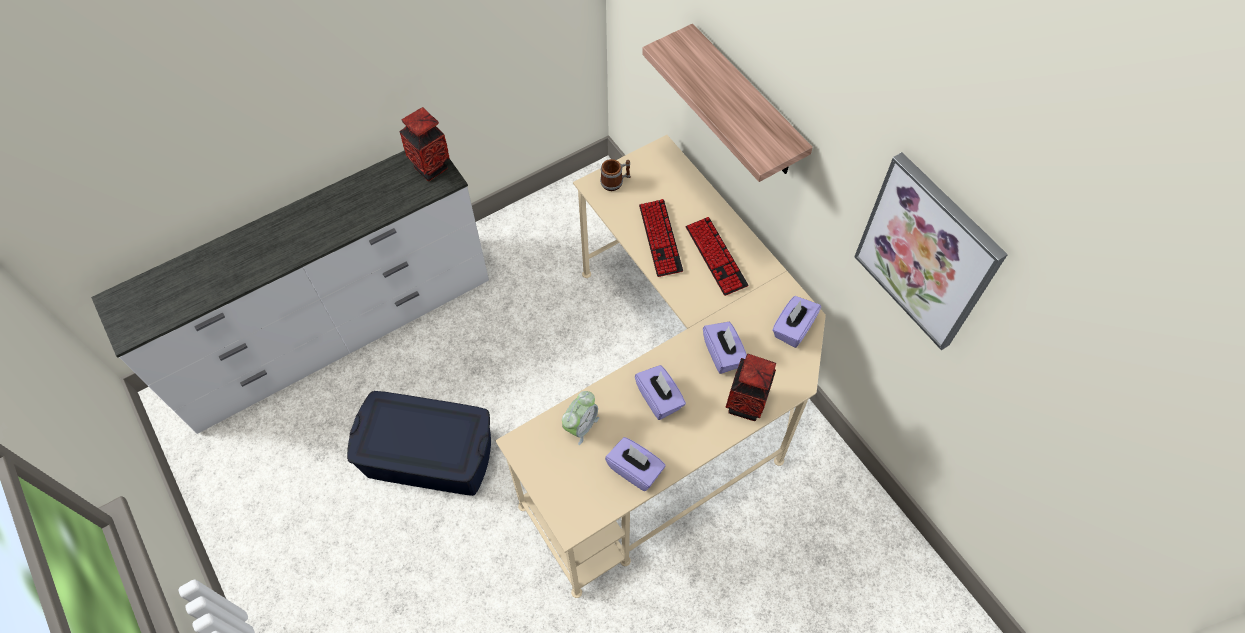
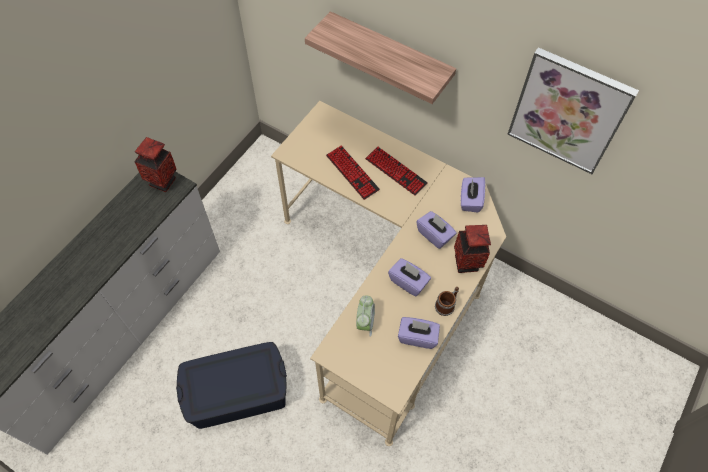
camera: 25 degrees left, 0 degrees up
mug [600,159,631,191] -> mug moved to [435,287,459,316]

